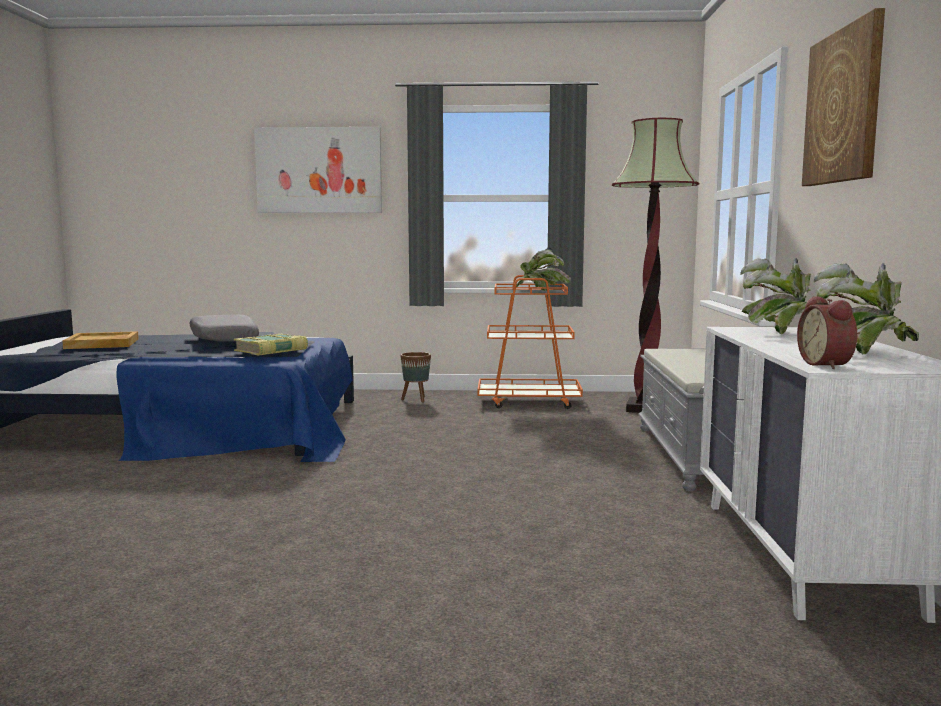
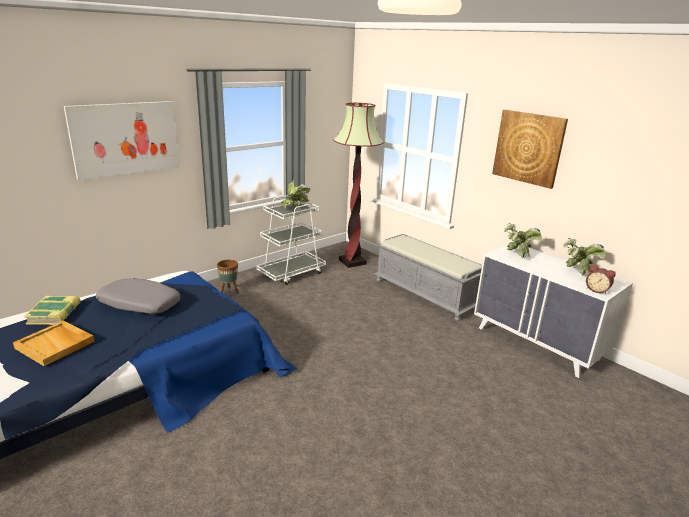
camera: 45 degrees left, 15 degrees up
book [234,334,308,356] -> book moved to [24,296,81,325]
orange cart [478,275,583,409] -> white cart [257,195,326,285]

